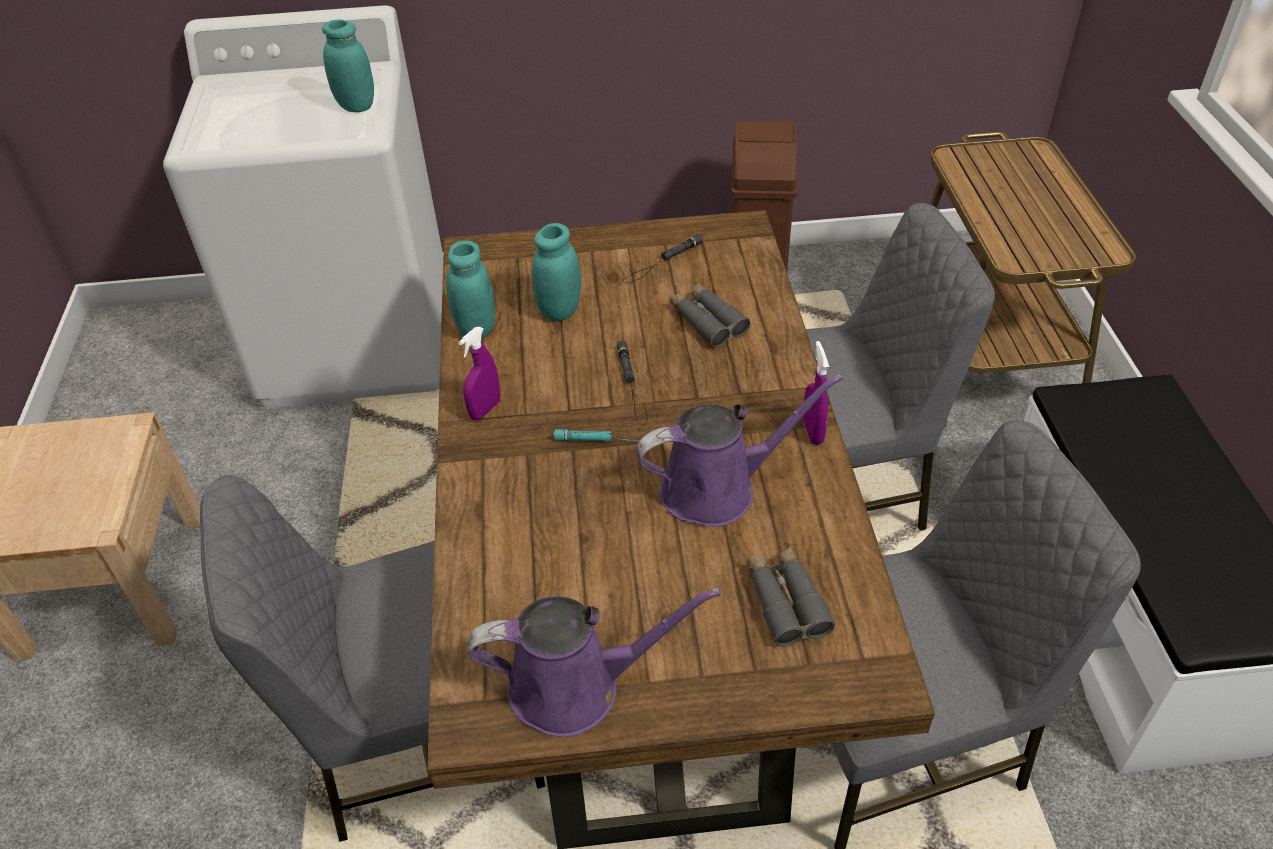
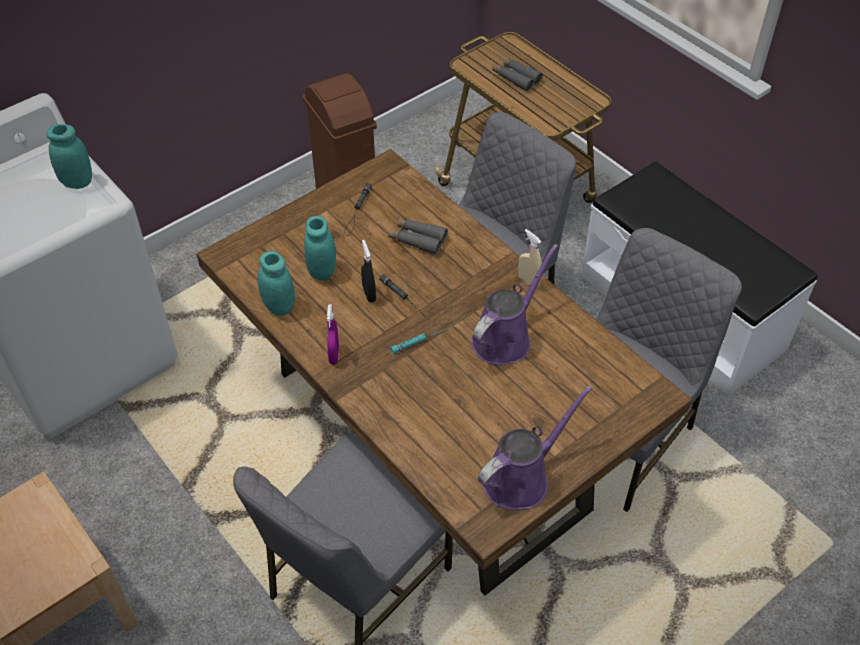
camera: 35 degrees left, 5 degrees up
grey binoculars [747,546,835,647] -> grey binoculars moved to [493,58,543,92]
purple spray bottle [803,341,829,445] -> beige spray bottle [518,229,542,288]
none -> black spray bottle [361,240,376,302]

